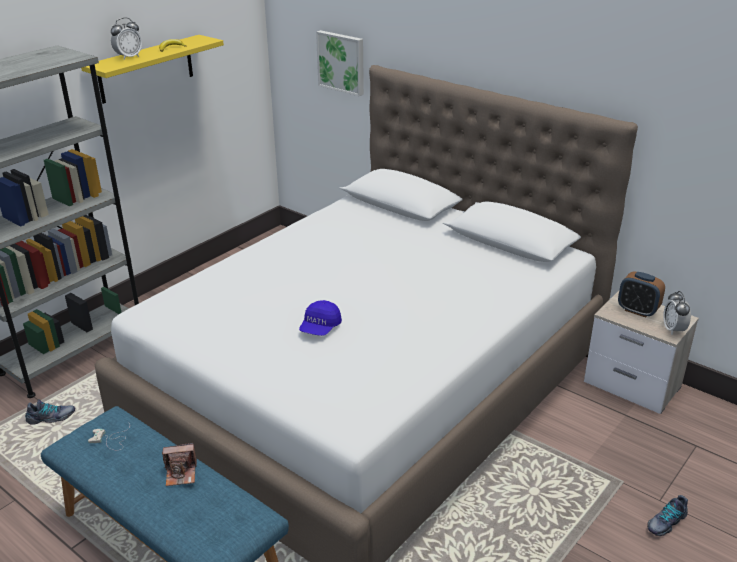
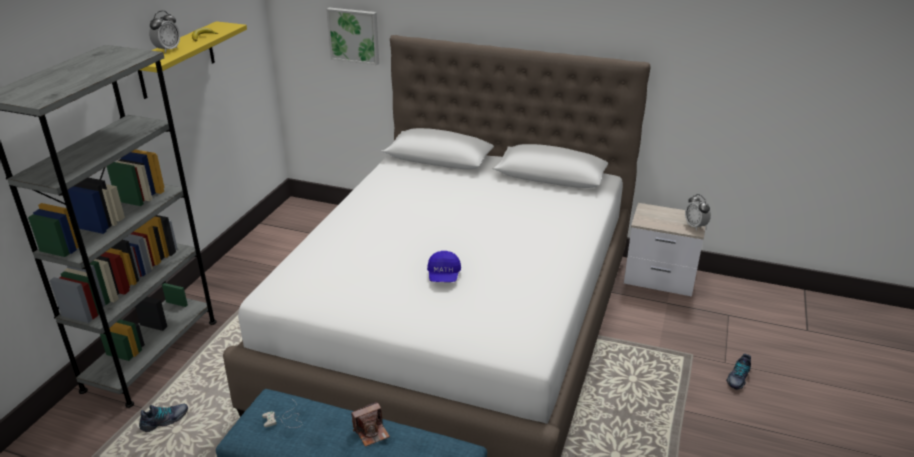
camera: 20 degrees left, 0 degrees up
alarm clock [618,271,665,317] -> none

